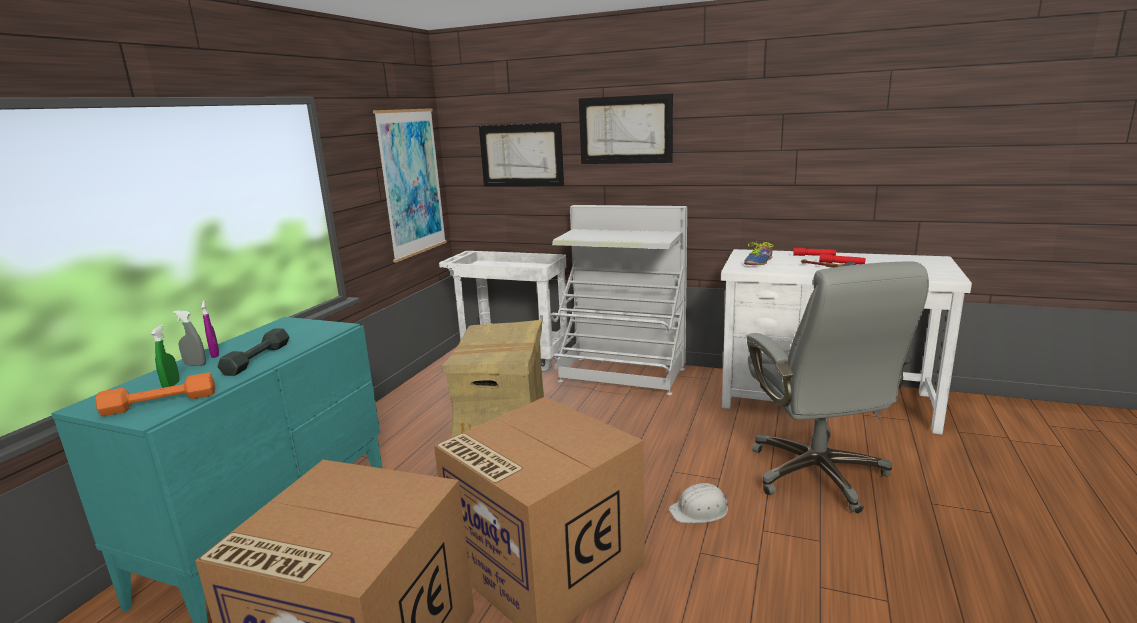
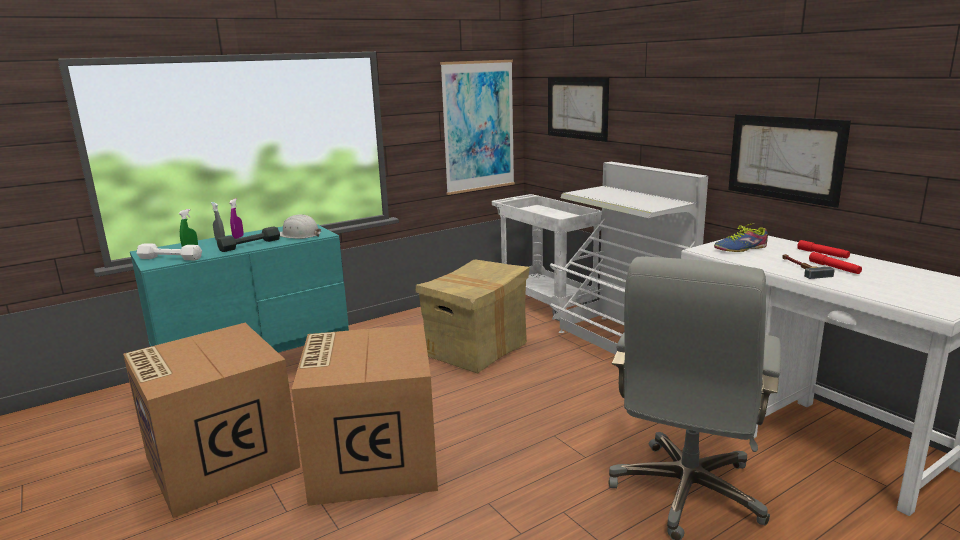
camera: 35 degrees right, 0 degrees up
orange dumbbell [95,372,215,416] -> white dumbbell [136,243,202,260]
picture [579,94,673,164] -> picture moved to [728,114,851,208]
white hard hat [669,483,729,523] -> white hard hat moved to [280,214,321,239]

